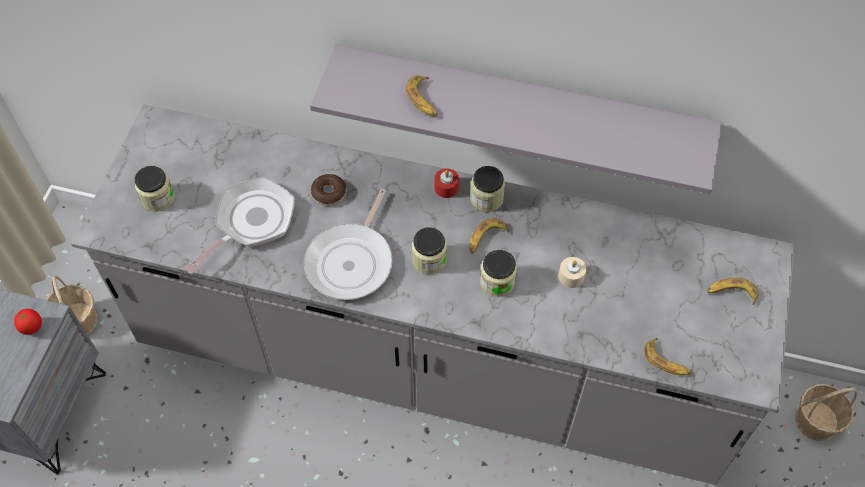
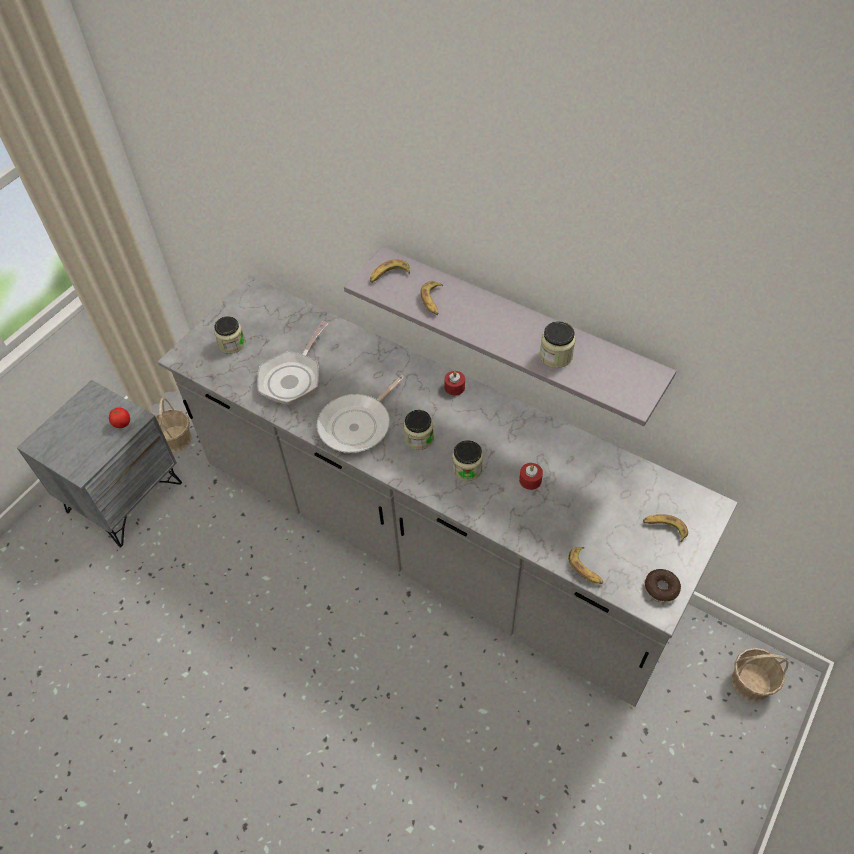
camera: 20 degrees right, 5 degrees down
frying pan [185,176,295,274] -> frying pan turned 150 degrees clockwise [257,321,328,405]
donut [311,174,346,206] -> donut moved to [645,569,681,602]
banana [469,218,509,253] -> banana moved to [370,259,410,283]
jar [470,166,505,212] -> jar moved to [539,321,576,368]
beige candle [558,257,586,288] -> red candle [519,463,543,490]

